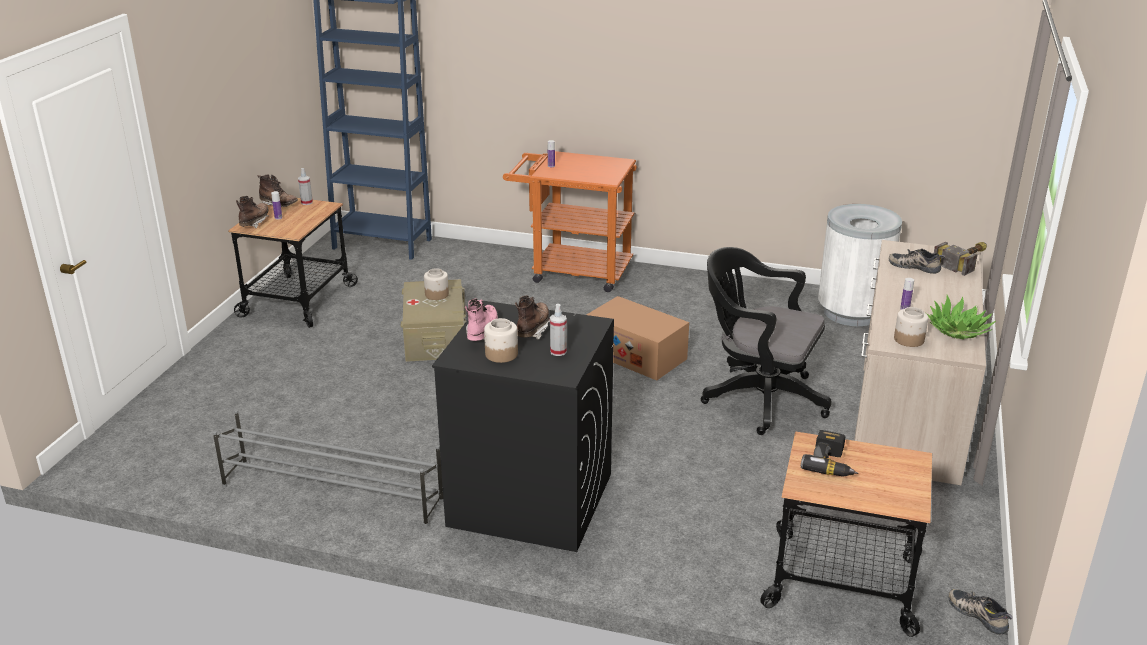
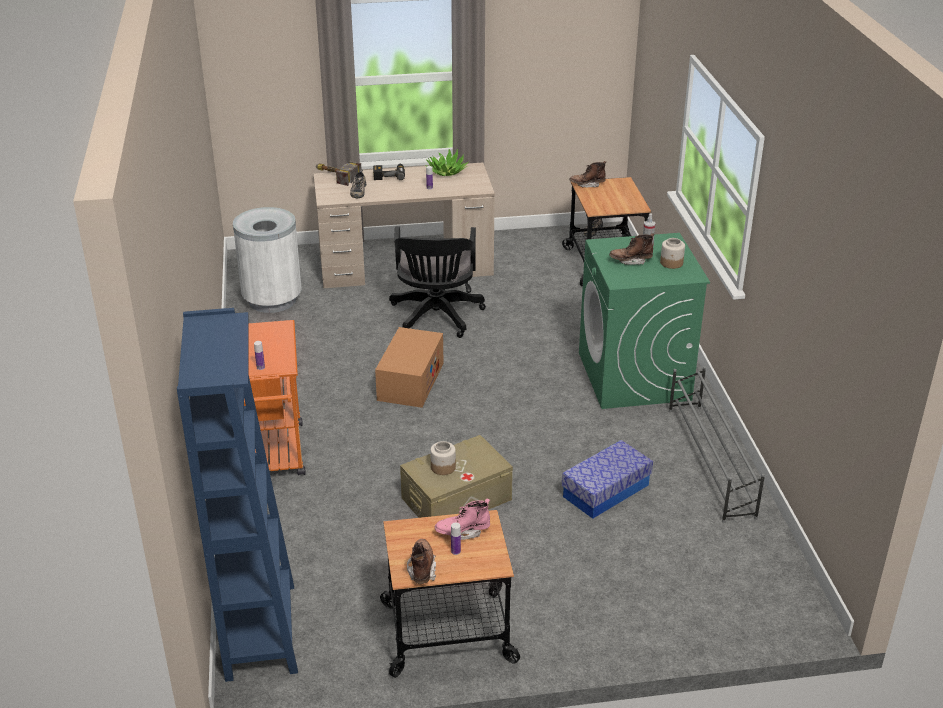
camera: 115 degrees left, 5 degrees up
brown boot [236,196,269,228] -> brown boot moved to [569,161,606,188]
spray bottle [298,168,313,205] -> none
black washing machine [432,301,614,552] -> green washing machine [579,233,710,409]
pink boot [465,298,498,341] -> pink boot moved to [435,498,490,540]
power drill [801,430,858,477] -> power drill moved to [373,164,405,180]
jar [894,307,928,347] -> none
none -> storage box [562,440,653,519]

